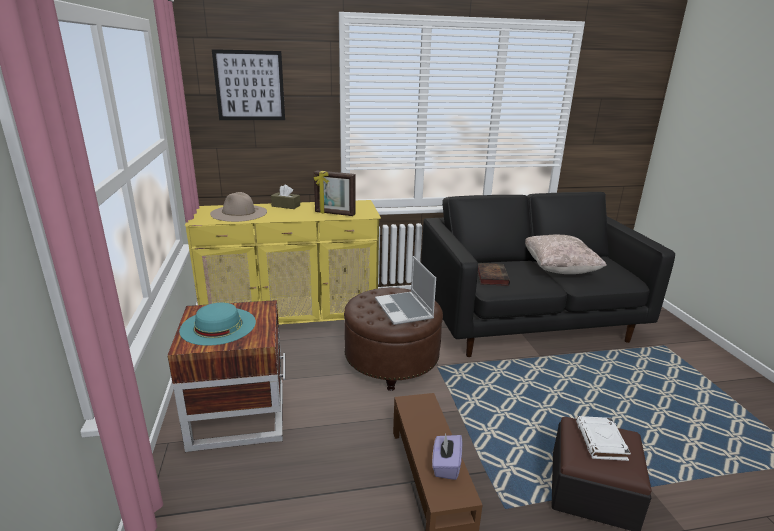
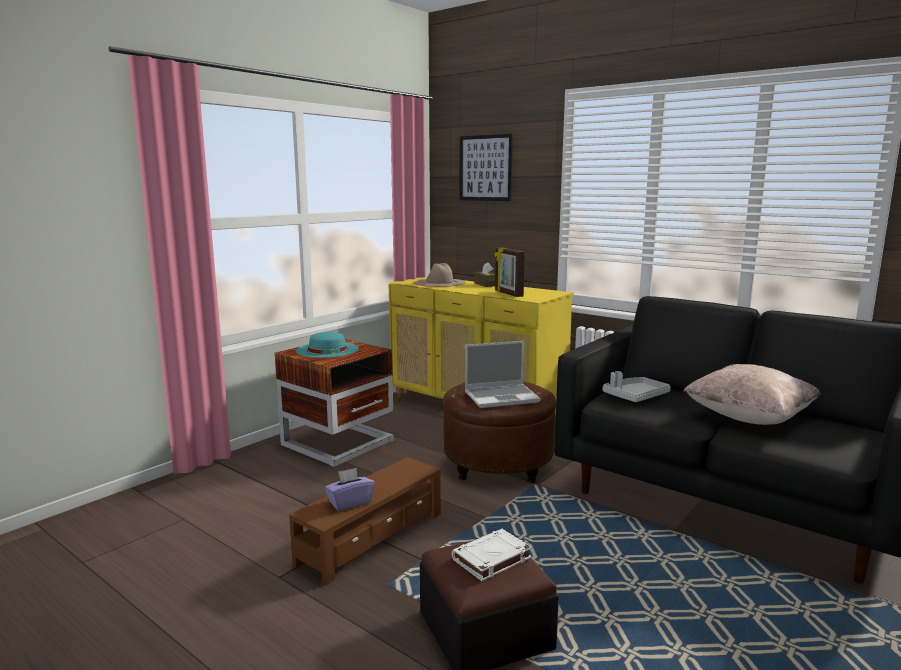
camera: 50 degrees right, 10 degrees down
laptop [375,256,436,325] -> laptop turned 135 degrees counterclockwise [465,341,541,408]
book [478,263,510,286] -> grey tray [603,371,671,402]

